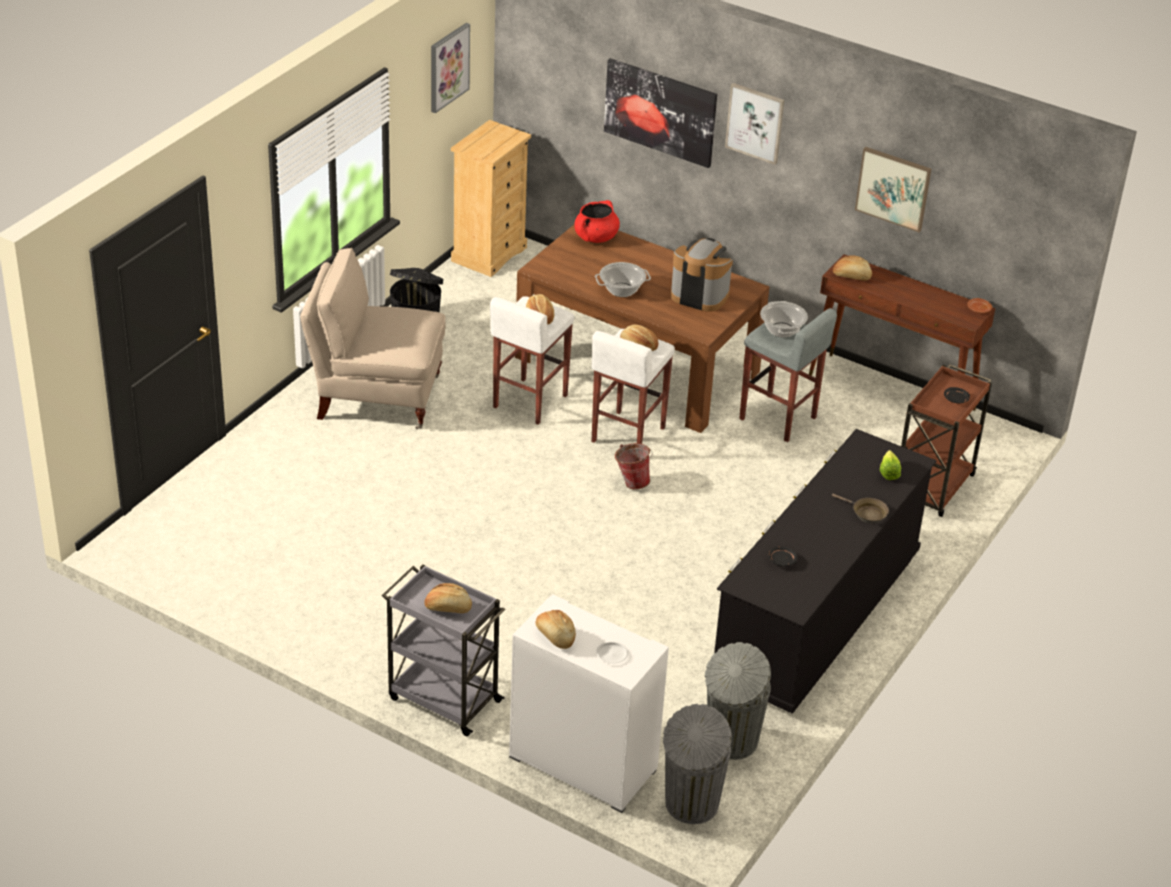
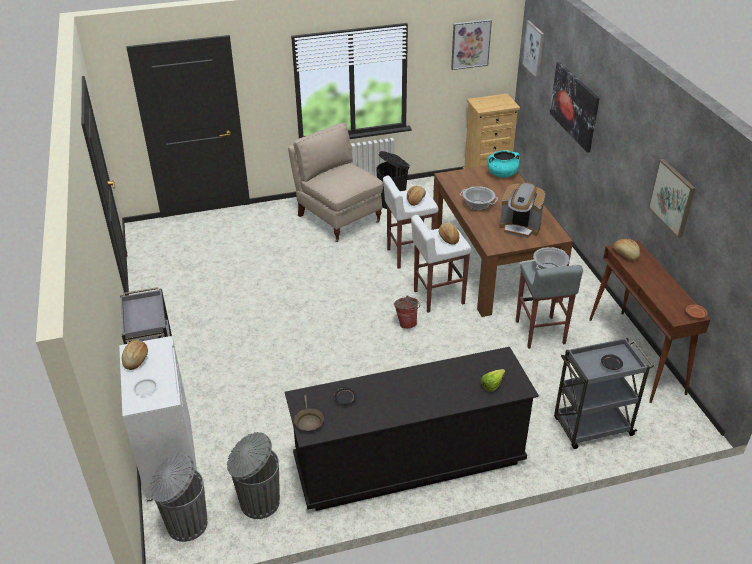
camera: 45 degrees right, 0 degrees up
bread [424,583,472,613] -> none
red cooking pot [574,200,620,243] -> turquoise cooking pot [487,151,520,178]
coffee machine [671,238,733,312] -> coffee machine turned 135 degrees clockwise [499,182,545,238]
picture [725,83,784,165] -> picture moved to [522,21,544,79]
brown frying pan [832,494,889,523] -> brown frying pan moved to [294,395,324,432]
brown cart [901,364,992,517] -> grey cart [554,338,654,449]

